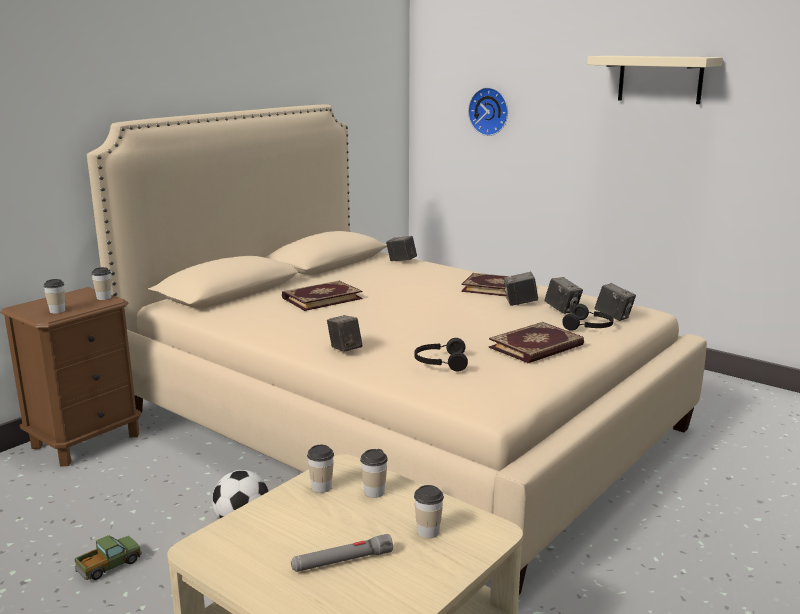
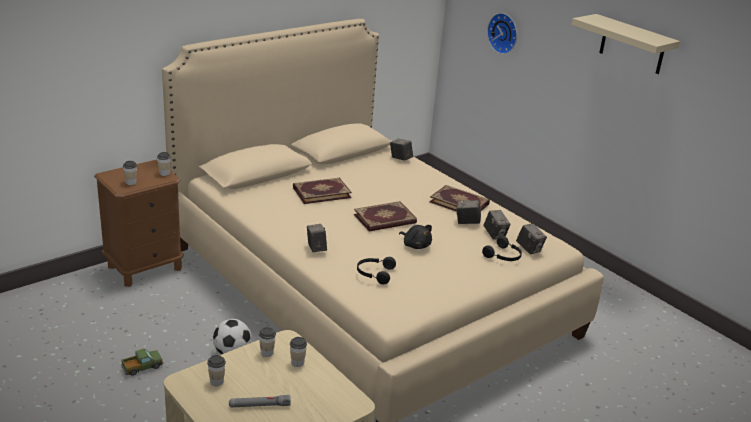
camera: 10 degrees right, 10 degrees up
cup [414,485,444,538] -> cup moved to [207,355,226,386]
book [489,322,584,363] -> book moved to [354,201,417,232]
none -> black plush toy [399,225,432,249]

